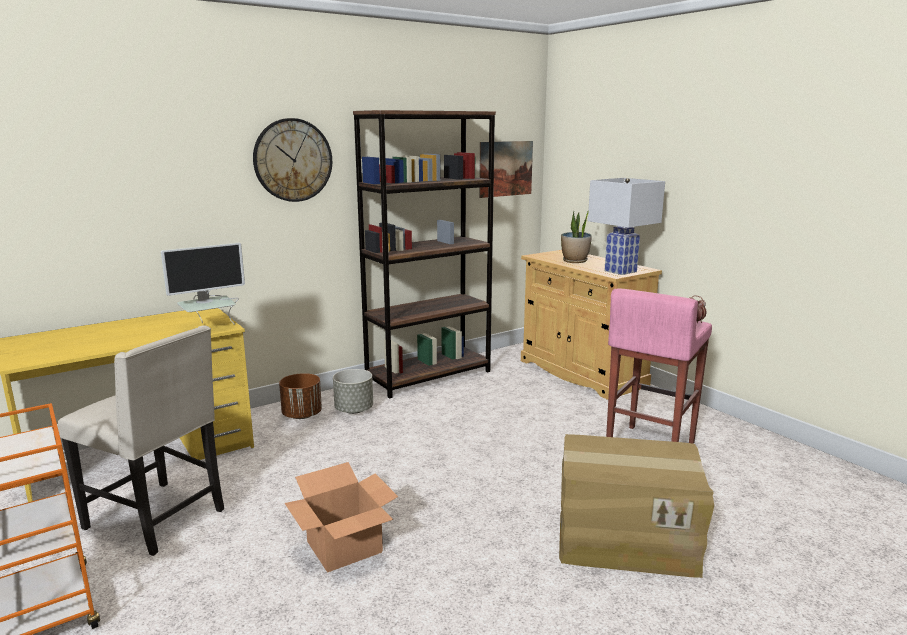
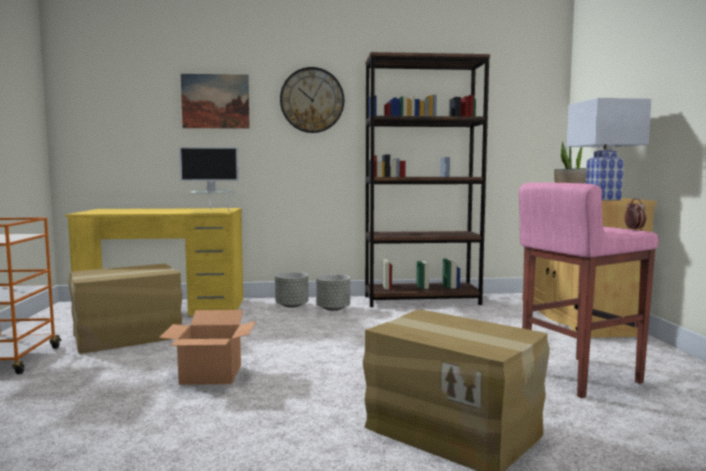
camera: 30 degrees right, 10 degrees down
beige chair [58,325,224,556] -> cardboard box [68,264,183,354]
brown planter [279,373,322,419] -> grey planter [275,272,309,308]
picture [479,141,533,198] -> picture moved to [181,74,250,129]

